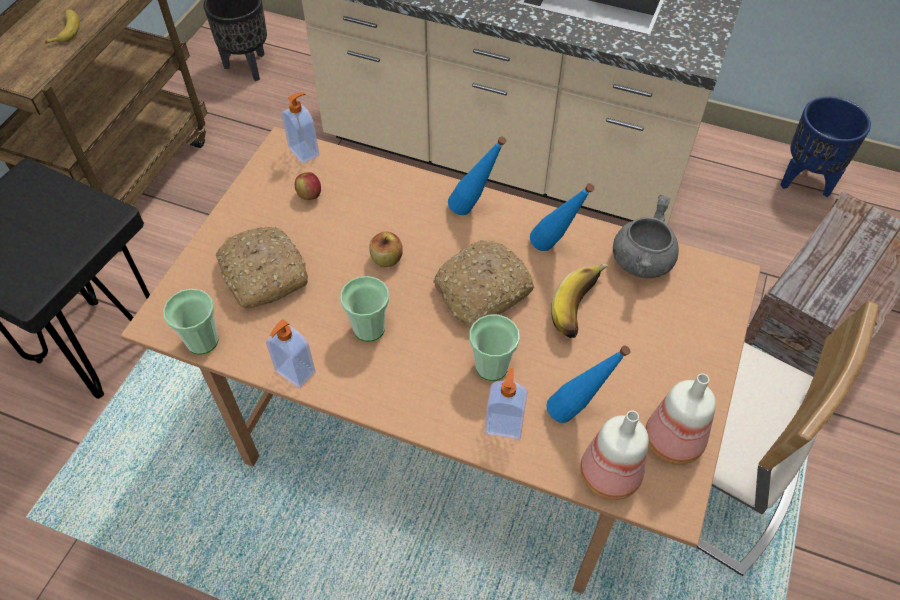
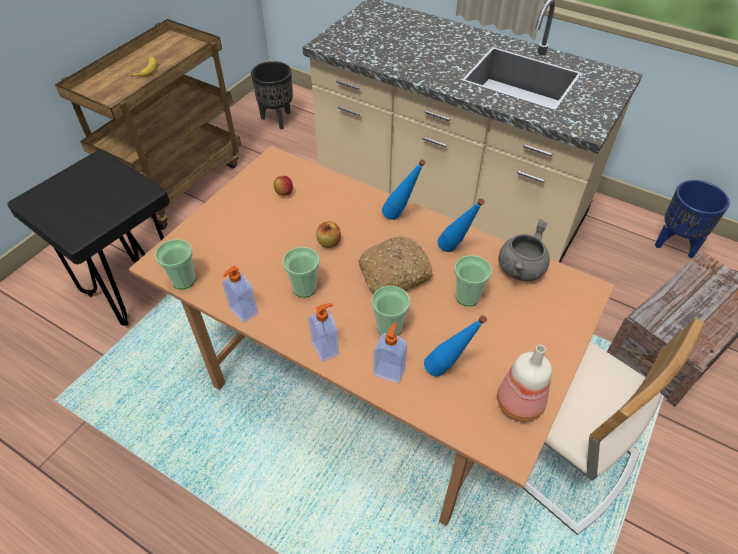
camera: 10 degrees right, 5 degrees down
bread [216,227,309,308] -> none
soap dispenser [282,92,319,164] -> soap dispenser moved to [309,303,339,362]
banana [551,263,608,338] -> cup [454,255,492,306]
bottle [580,411,649,500] -> none

